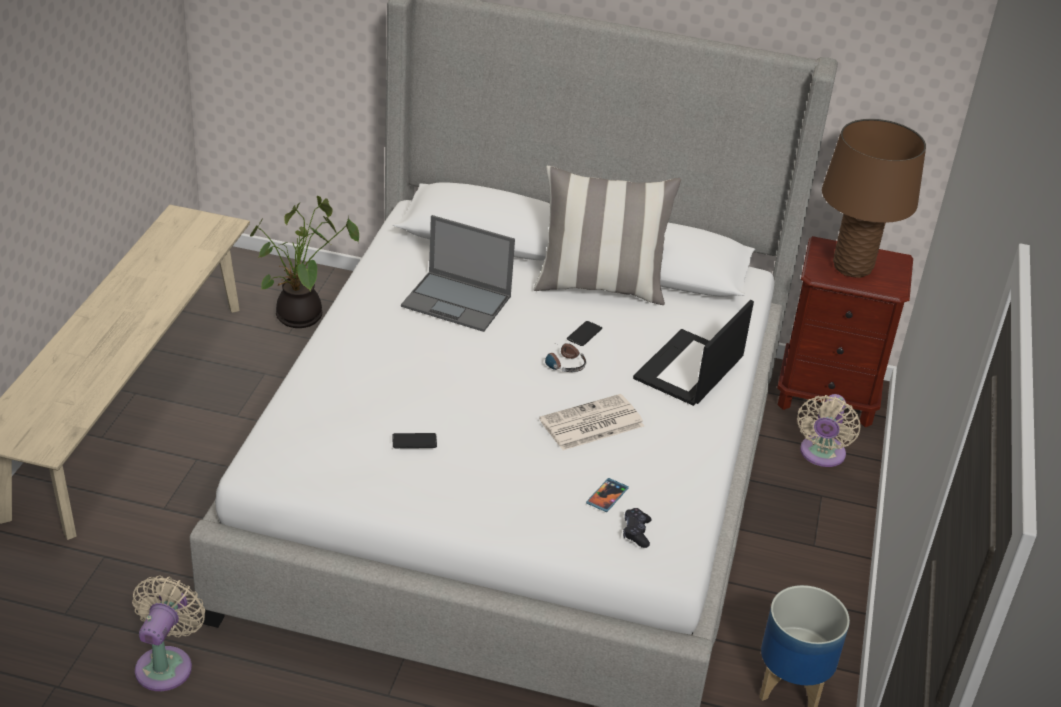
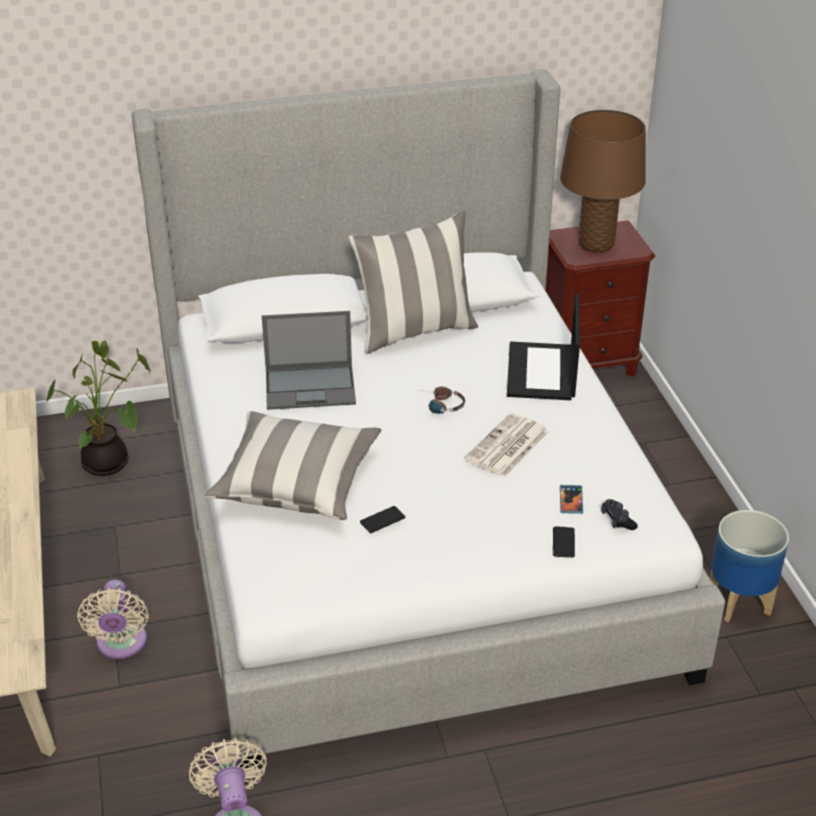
camera: 25 degrees left, 0 degrees up
phone [567,321,602,346] -> phone moved to [553,526,575,558]
beige fan [797,394,860,467] -> beige fan moved to [77,580,149,659]
none -> pillow [203,411,381,520]

